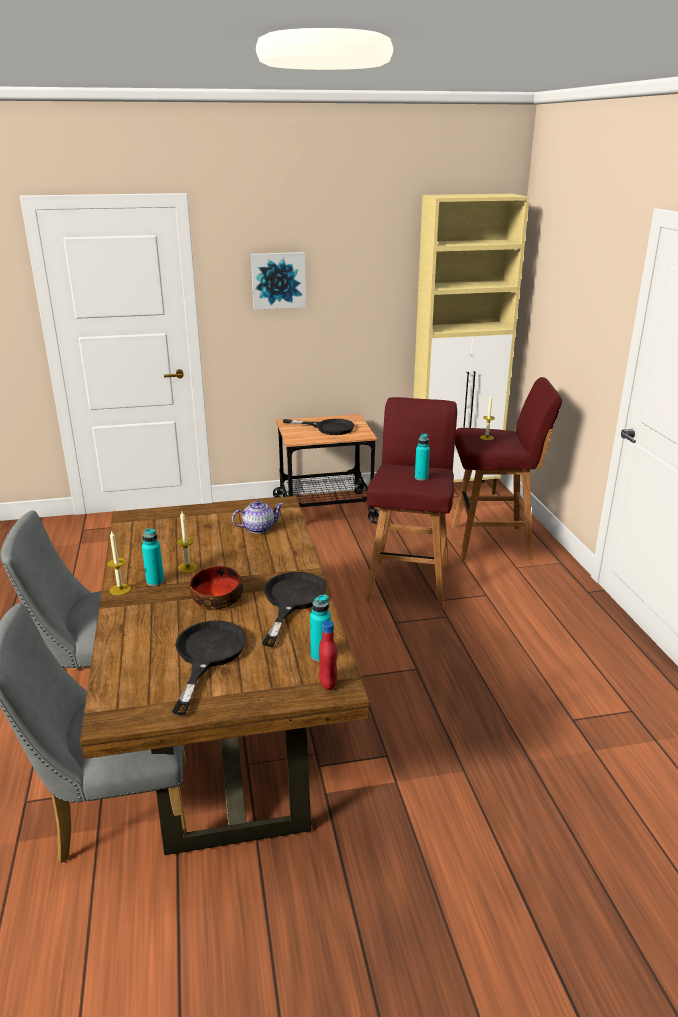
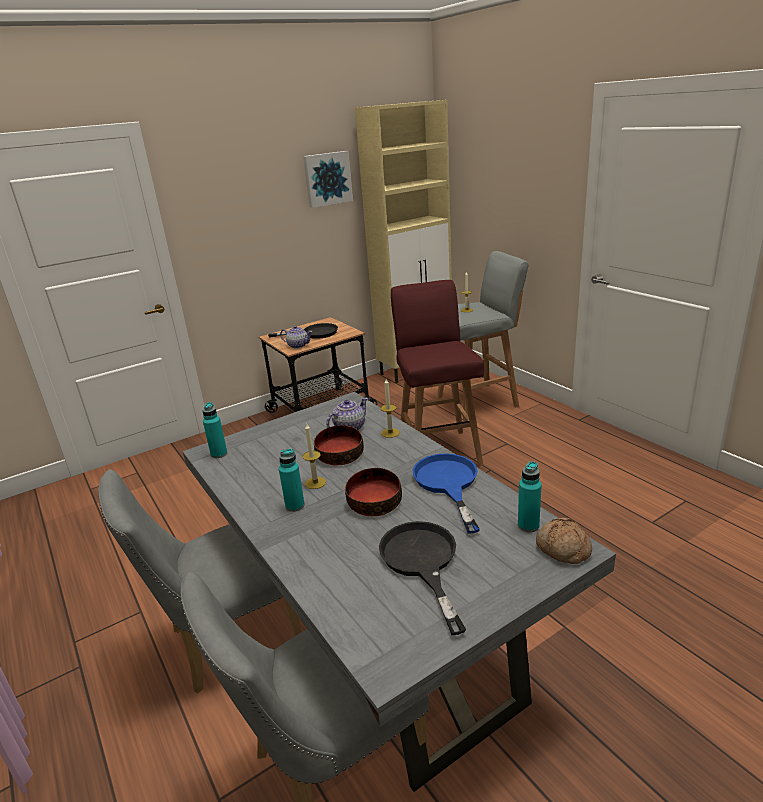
camera: 20 degrees left, 0 degrees up
brown dining table [80,496,370,855] -> grey dining table [182,392,616,792]
candle [107,530,131,595] -> candle moved to [381,379,400,438]
picture [251,252,306,310] -> picture moved to [303,151,353,208]
black frying pan [262,572,327,647] -> blue frying pan [413,453,480,534]
red bottle [319,620,337,690] -> bread [536,518,592,564]
turquoise bottle [415,434,430,481] -> turquoise bottle moved to [203,402,227,458]
red stool [452,377,562,560] -> grey stool [437,251,529,421]
none -> teapot [280,325,313,348]
none -> bowl [314,425,364,465]

